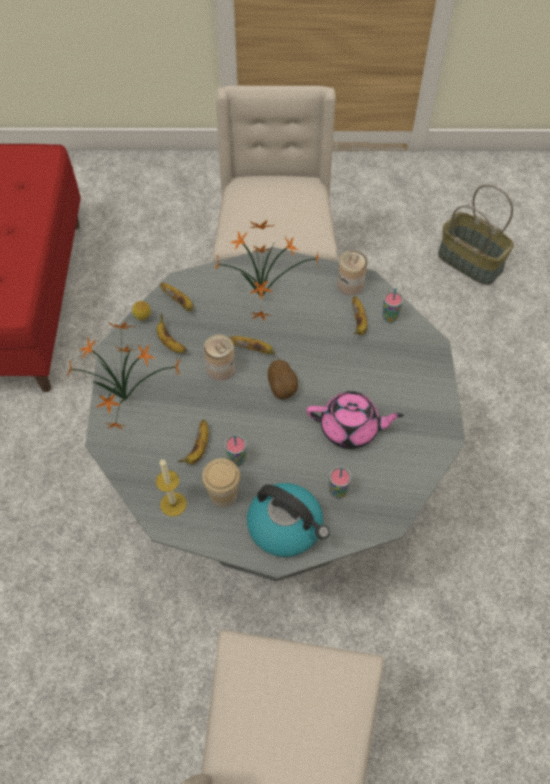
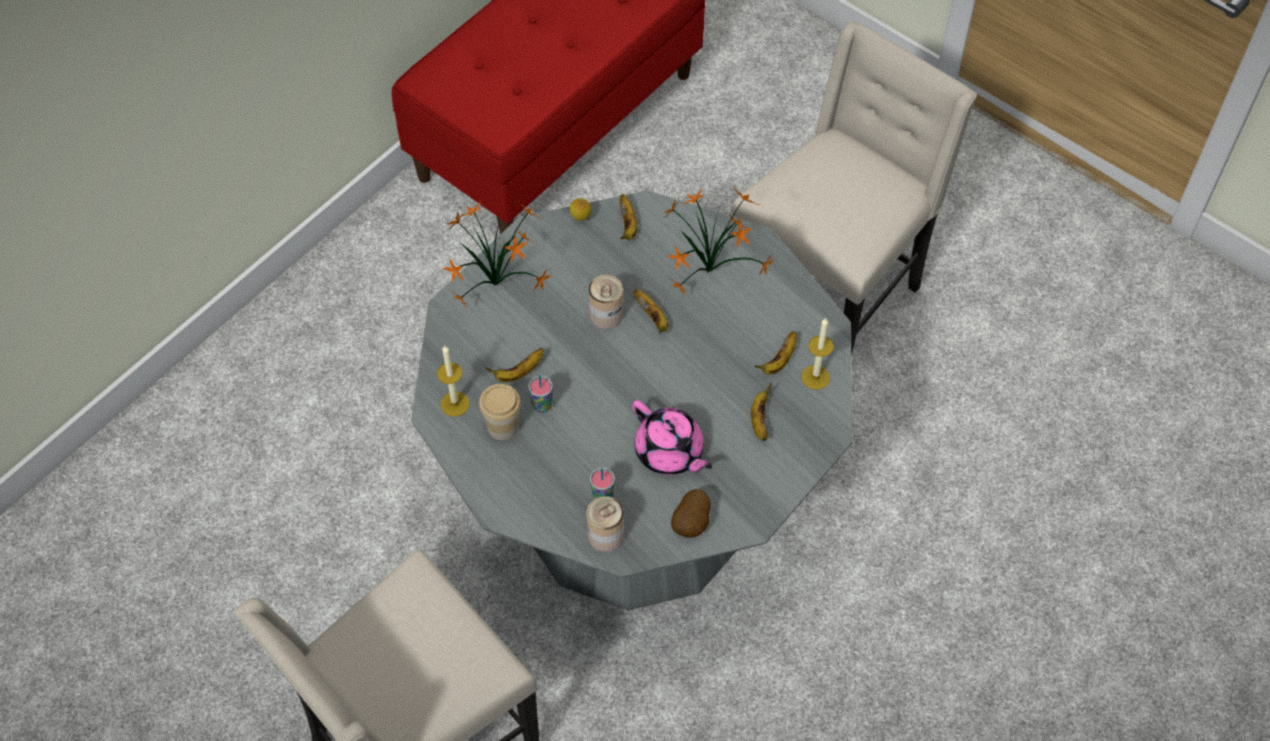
camera: 40 degrees right, 0 degrees up
banana [157,313,187,353] -> banana moved to [751,383,772,441]
kettle [247,483,330,557] -> none
potato [268,360,298,399] -> potato moved to [671,489,711,538]
can [337,251,367,296] -> can moved to [587,496,624,552]
cup [383,288,403,323] -> candle [801,318,834,390]
basket [438,184,514,285] -> none

